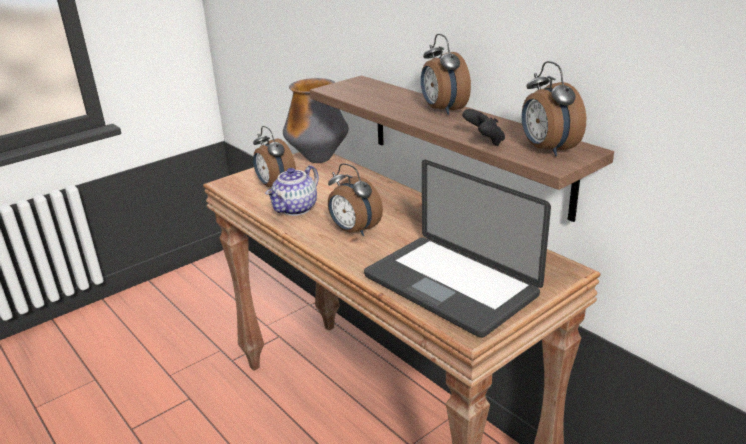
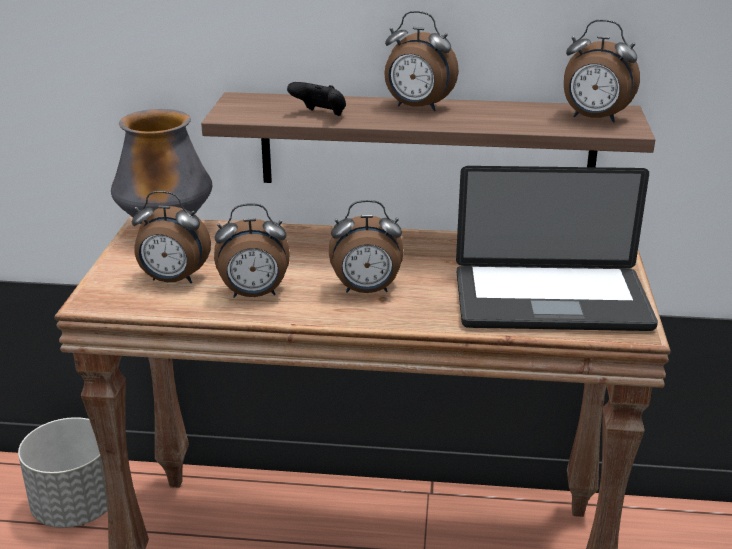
camera: 45 degrees left, 0 degrees up
teapot [265,165,319,216] -> alarm clock [214,203,290,298]
black game controller [462,109,505,146] -> black game controller moved to [287,82,346,116]
none -> grey planter [18,417,108,528]

